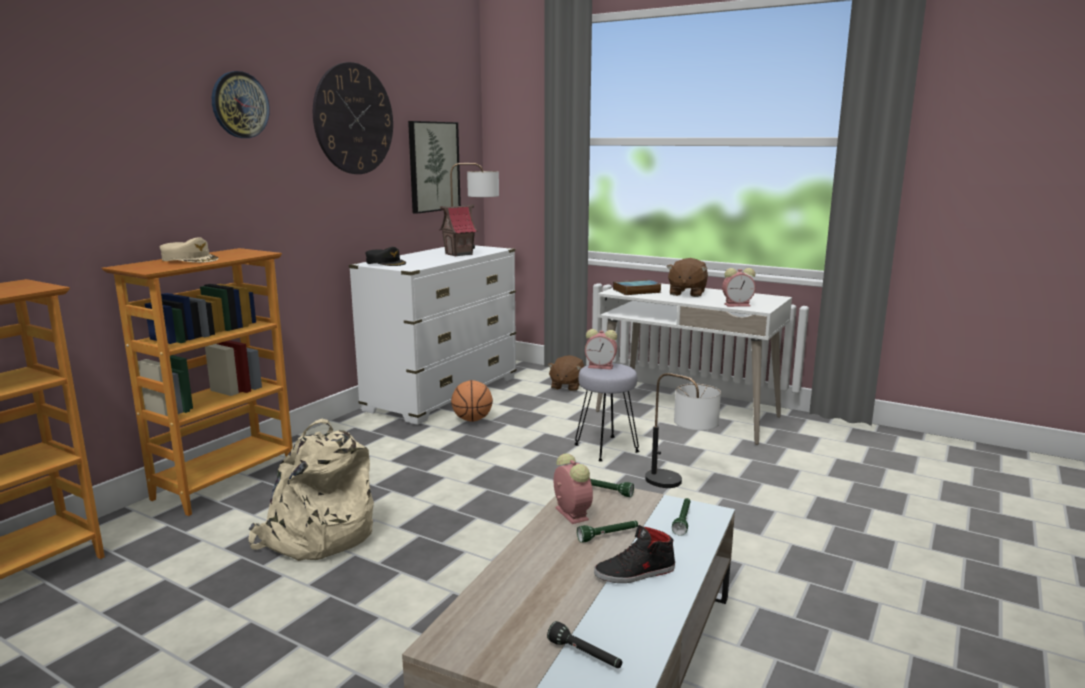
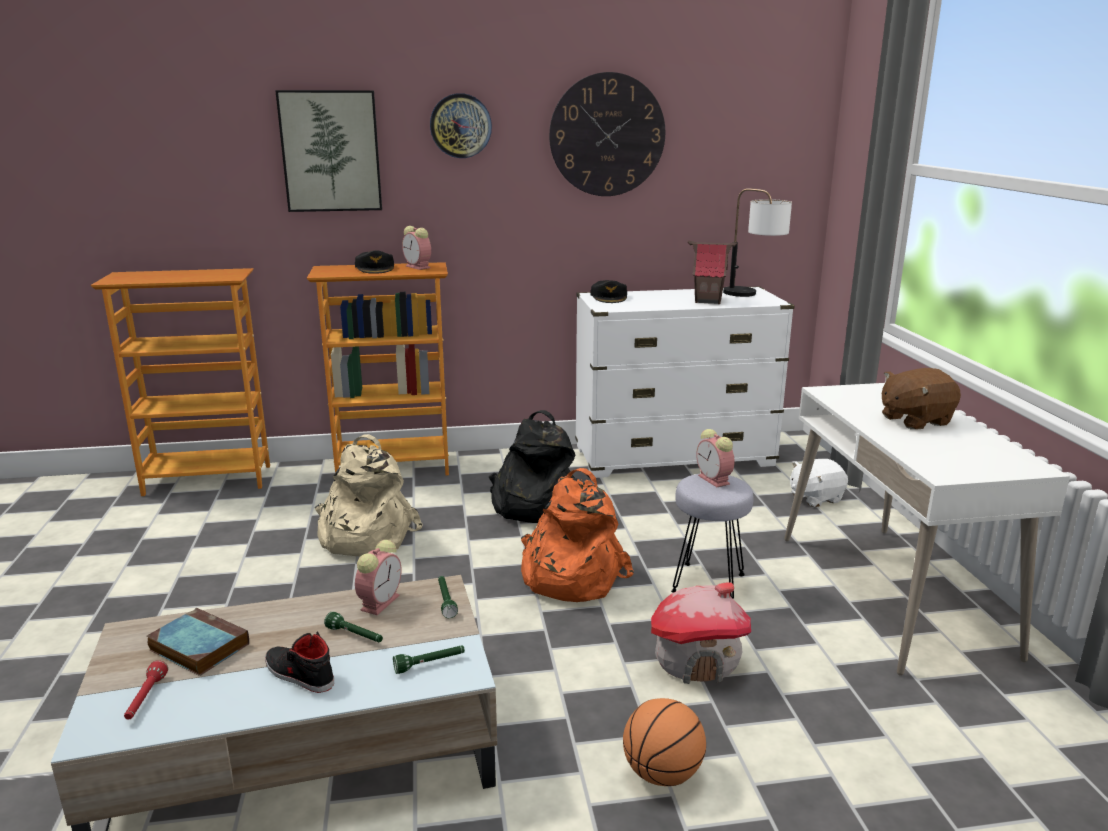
camera: 50 degrees right, 5 degrees up
beige cap [160,237,219,263] -> black cap [355,250,394,274]
picture [408,121,461,214] -> picture moved to [275,90,382,212]
basketball [451,380,493,422] -> basketball moved to [623,698,706,786]
black flashlight [547,621,622,668] -> red flashlight [124,660,168,720]
brown plush toy [548,355,584,391] -> white plush toy [790,459,848,507]
book [613,279,661,295] -> book moved to [147,608,249,676]
table lamp [645,373,721,488] -> toy house [651,582,751,684]
alarm clock [722,268,756,307] -> alarm clock moved to [402,226,431,270]
none -> black backpack [489,410,575,523]
none -> orange backpack [521,468,634,602]

